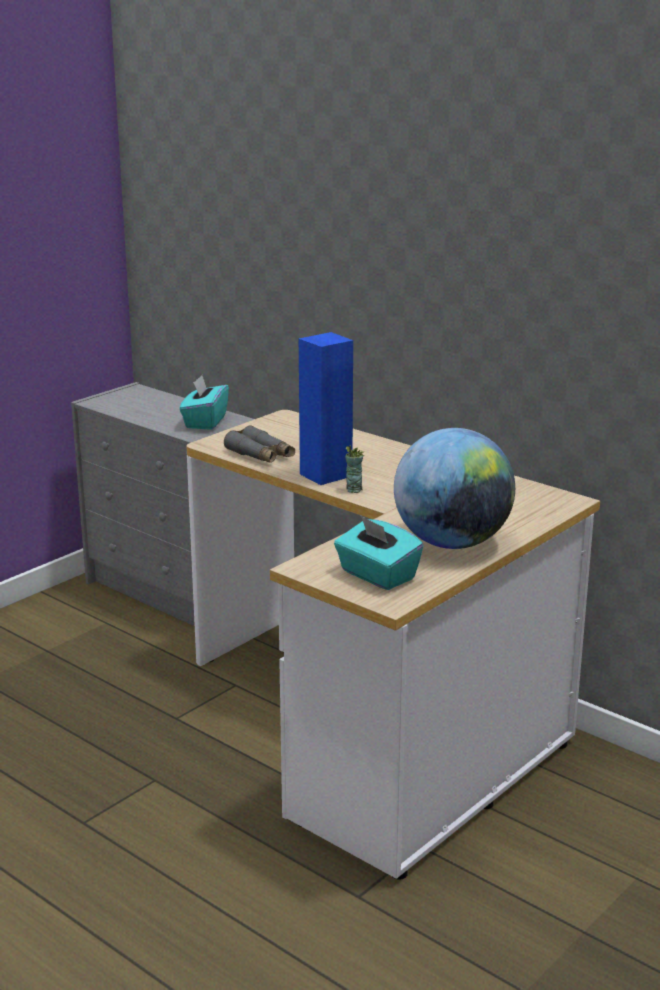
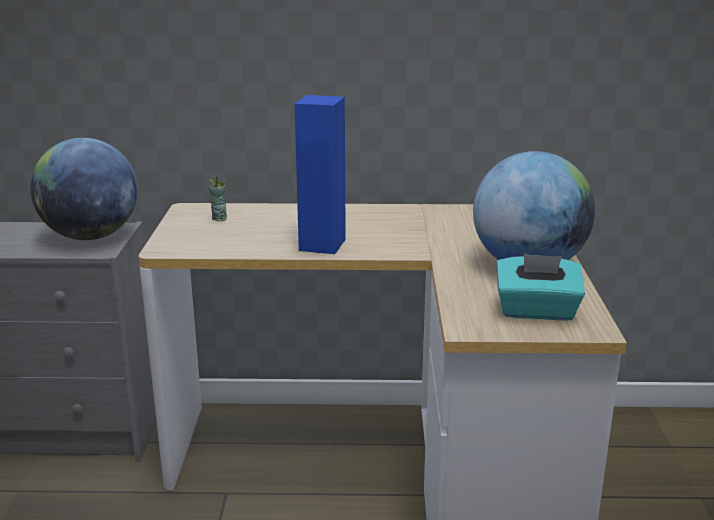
camera: 40 degrees left, 0 degrees up
turquoise tissue box [179,375,229,430] -> globe [30,138,138,240]
grey binoculars [224,425,295,463] -> none
cup [345,445,364,493] -> cup moved to [209,176,227,221]

